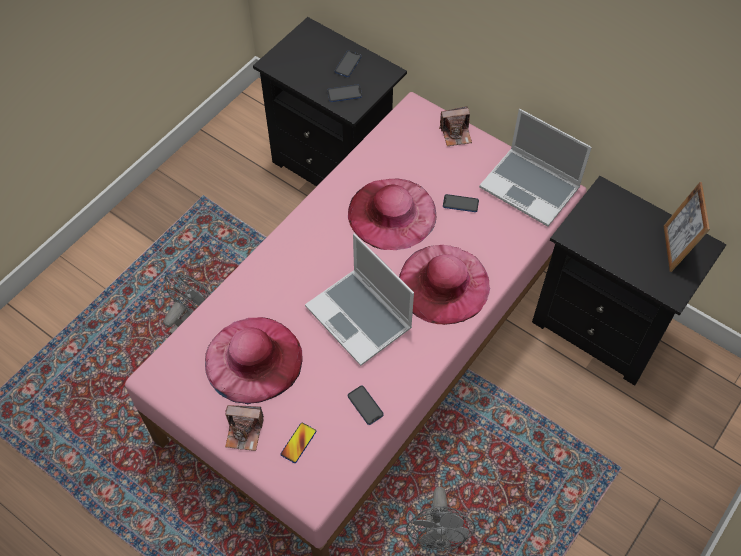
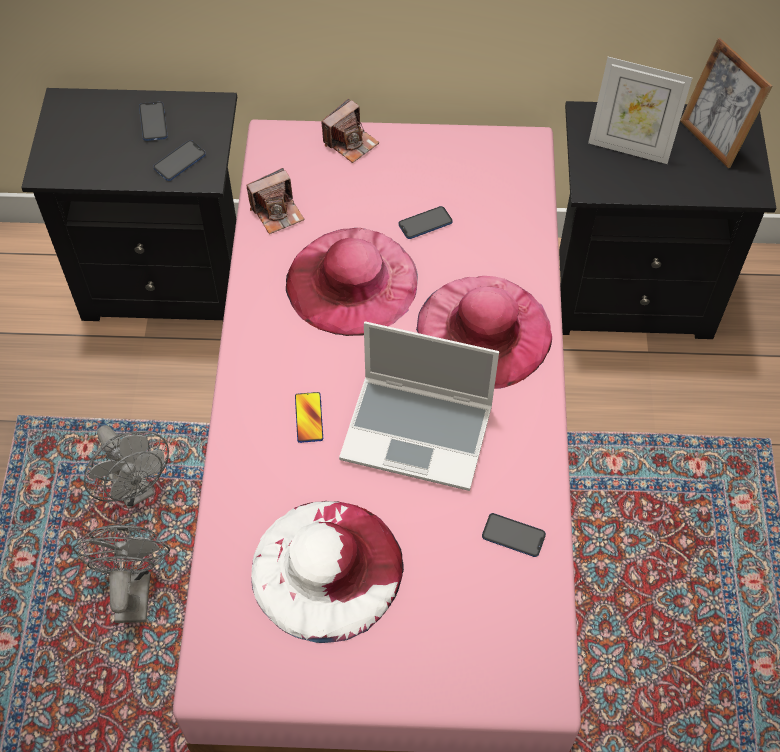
camera: 35 degrees left, 0 degrees up
pink hat [205,317,302,404] -> white hat [251,501,404,643]
camera [225,405,264,451] -> camera moved to [246,168,304,234]
phone [280,422,316,463] -> phone moved to [295,392,323,443]
grey fan [406,487,476,550] -> grey fan moved to [84,425,169,509]
laptop [479,109,592,227] -> none
none -> picture frame [588,57,692,164]

